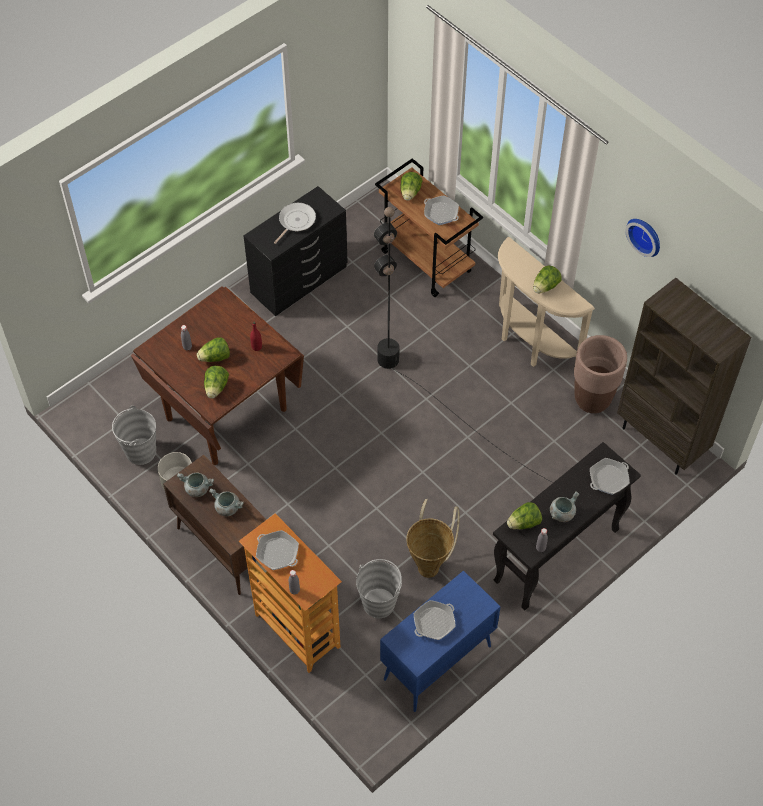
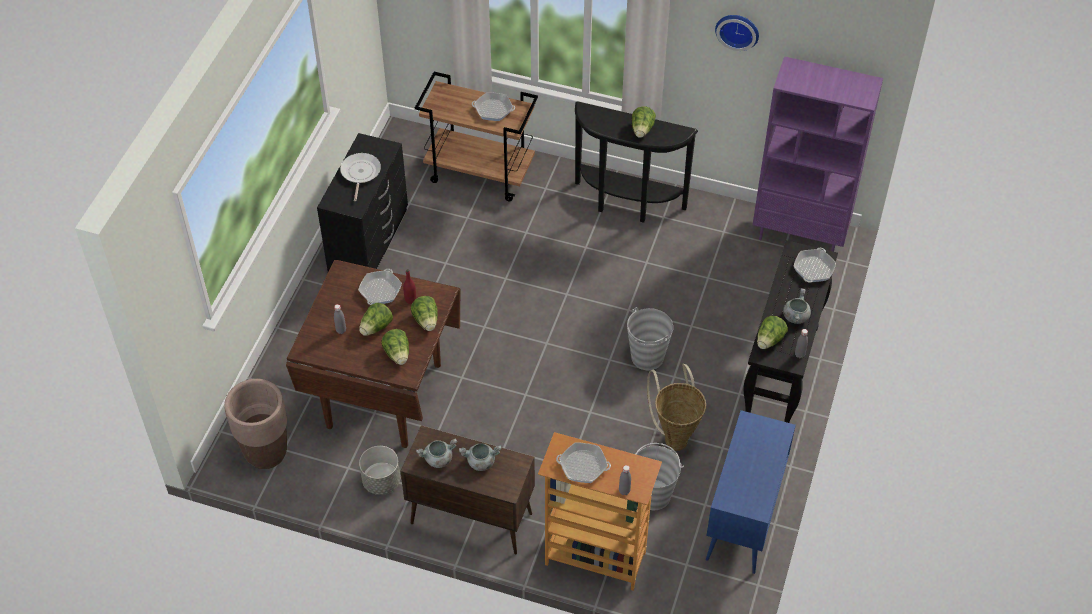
camera: 30 degrees left, 5 degrees down
grey bucket [112,406,156,465] -> grey bucket moved to [627,307,673,370]
black floor lamp [374,207,553,483] -> none
lettuce [400,172,423,201] -> lettuce moved to [411,296,438,331]
frying pan [414,600,456,640] -> frying pan moved to [358,269,402,305]
beige console table [498,237,595,367] -> black console table [575,101,698,223]
brown planter [574,335,627,413] -> brown planter moved to [224,379,287,469]
brown bookcase [617,278,751,475] -> purple bookcase [752,56,883,252]

